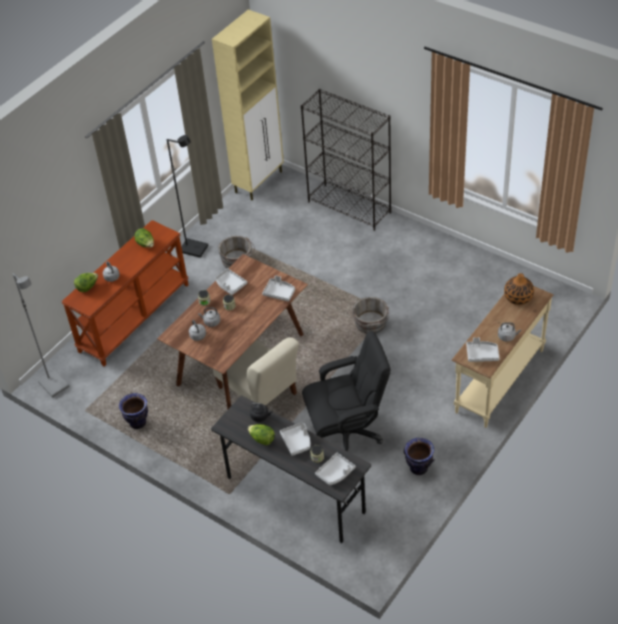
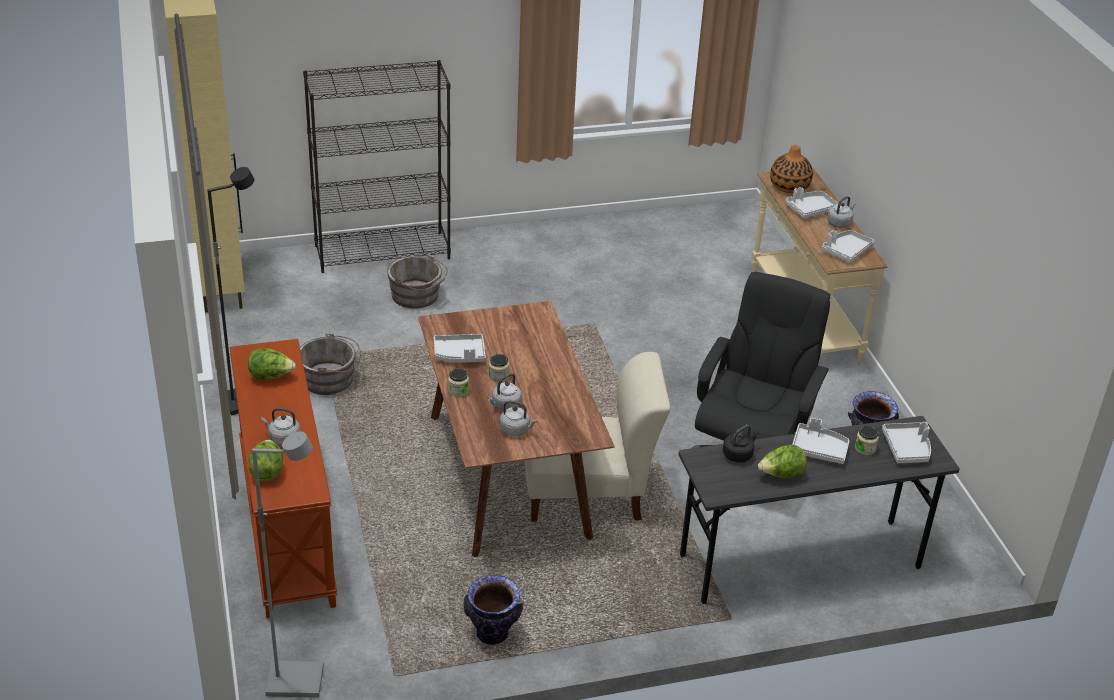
camera: 55 degrees left, 10 degrees down
grey tray [262,276,295,302] -> grey tray moved to [785,187,838,218]
grey bucket [352,297,389,334] -> grey bucket moved to [387,254,448,309]

